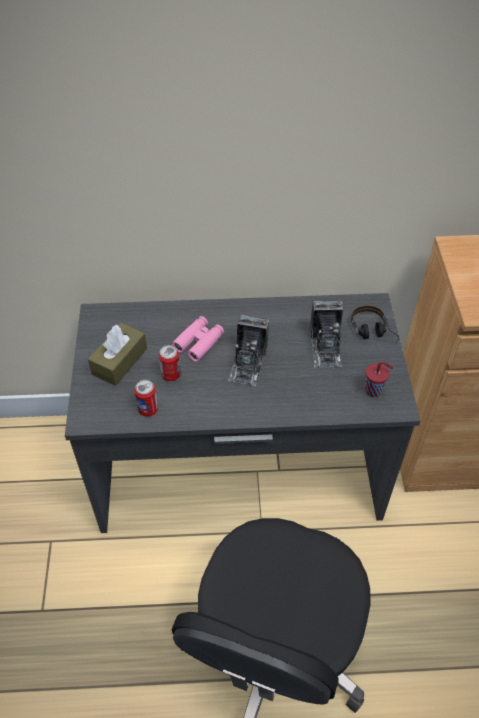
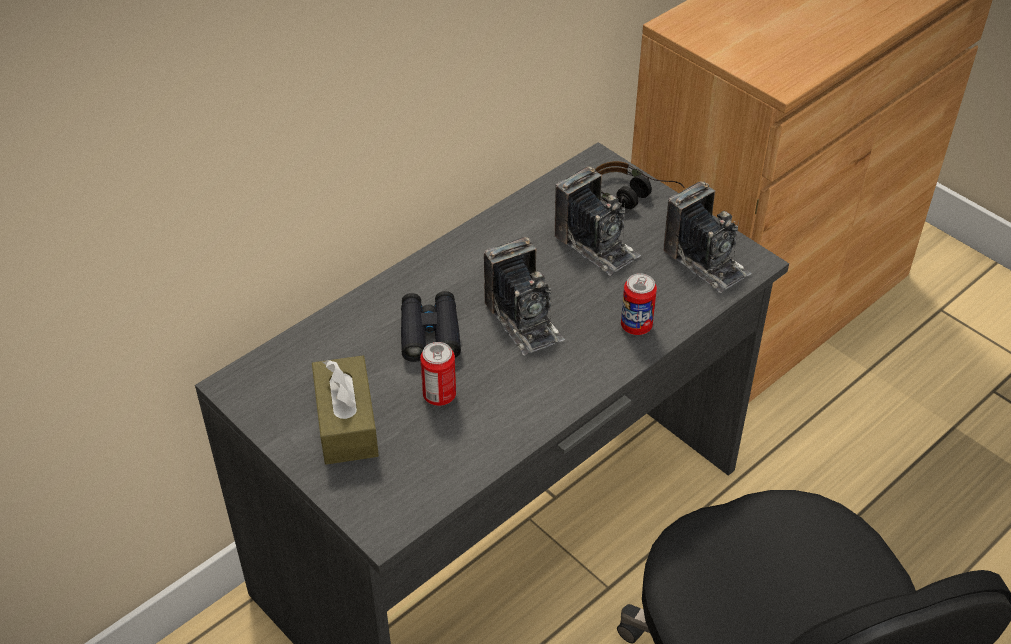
camera: 40 degrees left, 5 degrees down
can [134,380,158,417] -> can moved to [621,273,657,335]
pink binoculars [172,316,224,362] -> black binoculars [401,291,461,362]
red cup [365,361,393,397] -> camera [664,181,752,293]

